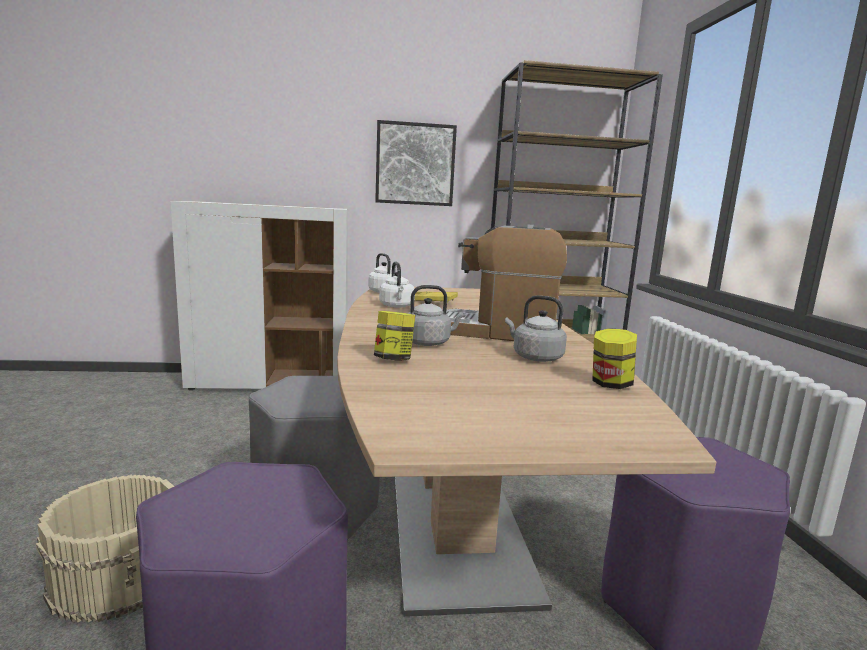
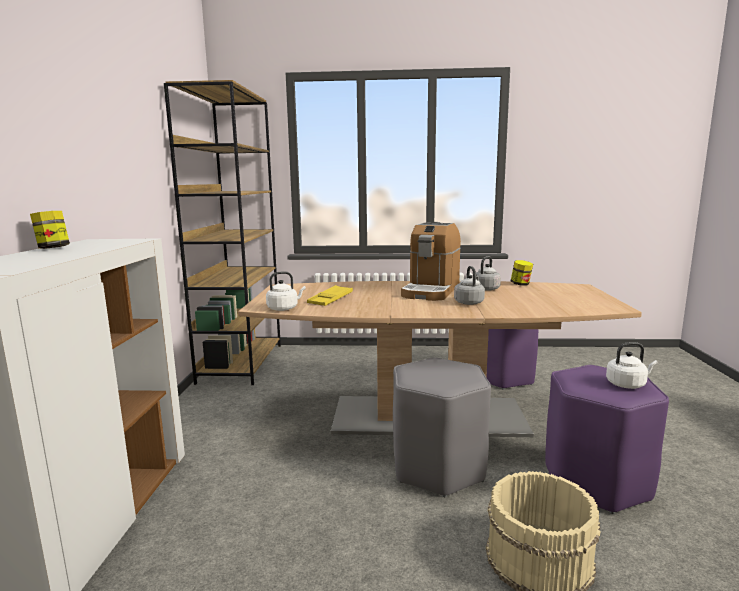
camera: 80 degrees left, 0 degrees up
jar [374,311,415,360] -> jar moved to [30,211,70,249]
picture [375,120,457,206] -> none
white kettle [379,262,415,308] -> white kettle moved to [606,342,658,389]

